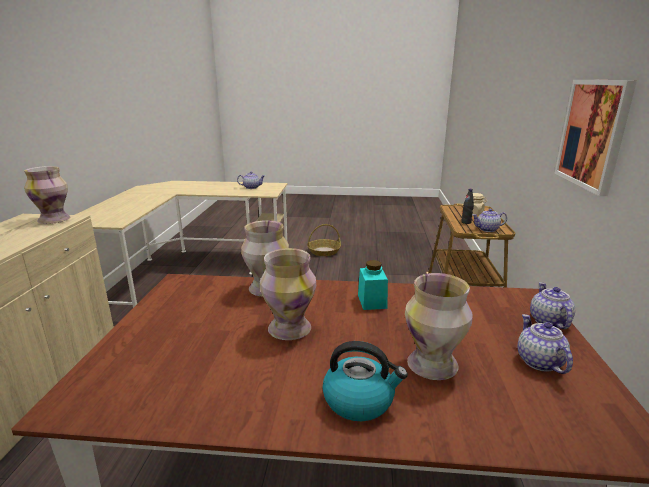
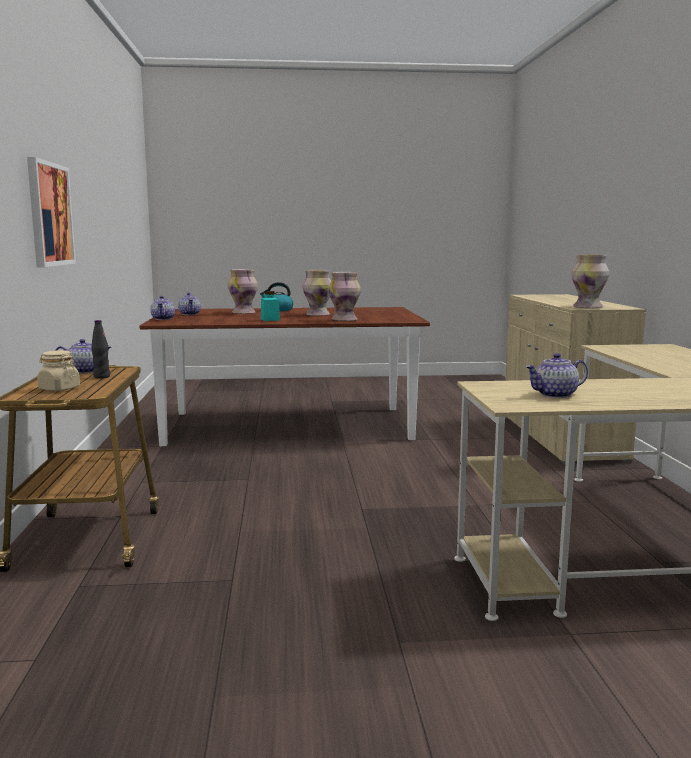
camera: 170 degrees right, 10 degrees down
basket [307,224,341,256] -> none

